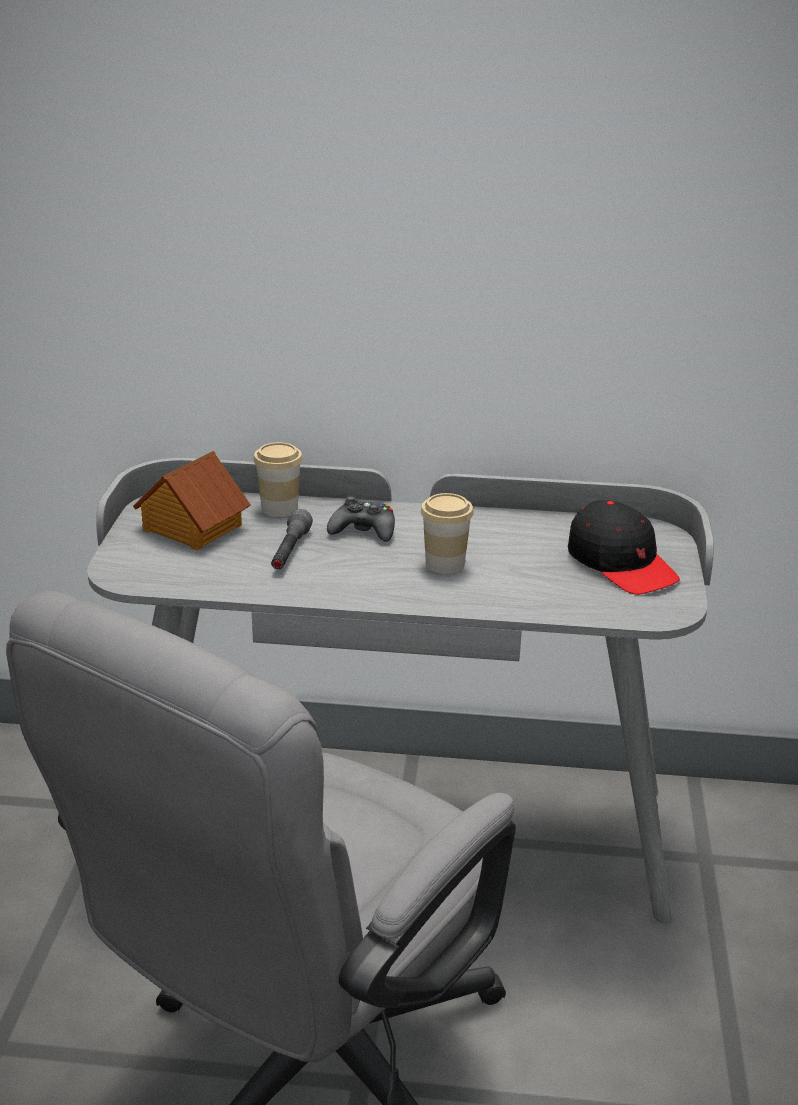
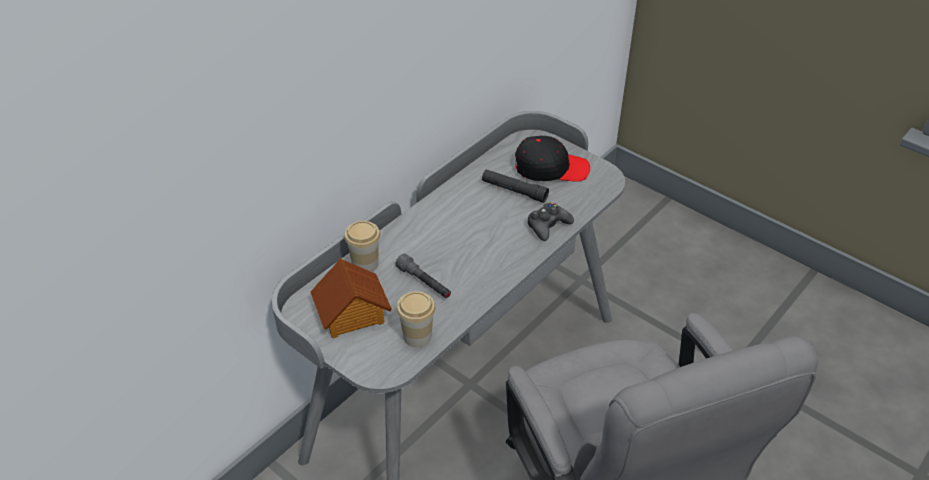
camera: 55 degrees left, 15 degrees up
black game controller [327,496,395,542] -> black game controller moved to [528,203,574,241]
cup [421,493,474,574] -> cup moved to [397,292,435,348]
none -> black flashlight [482,169,549,203]

